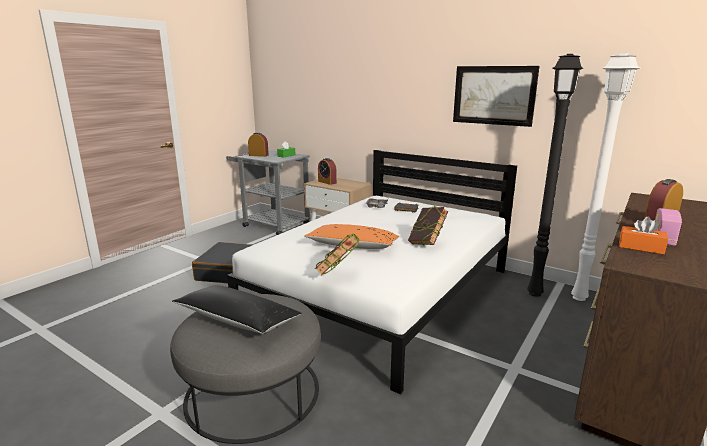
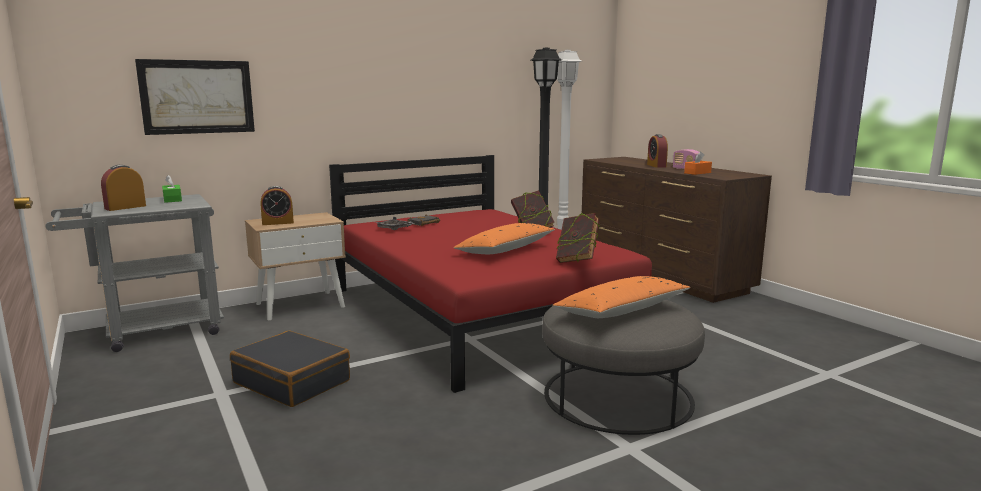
camera: 65 degrees left, 5 degrees down
black pillow [172,285,302,334] -> orange pillow [553,276,691,318]
white bed [227,150,517,394] -> red bed [329,155,652,393]
picture [453,66,540,127] -> picture moved to [135,59,255,135]

